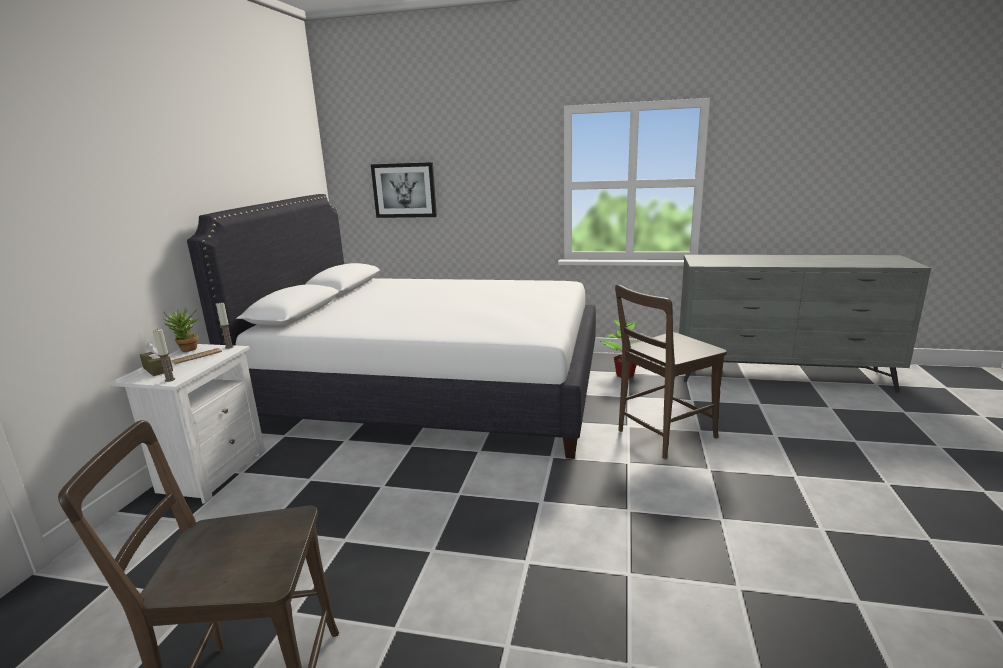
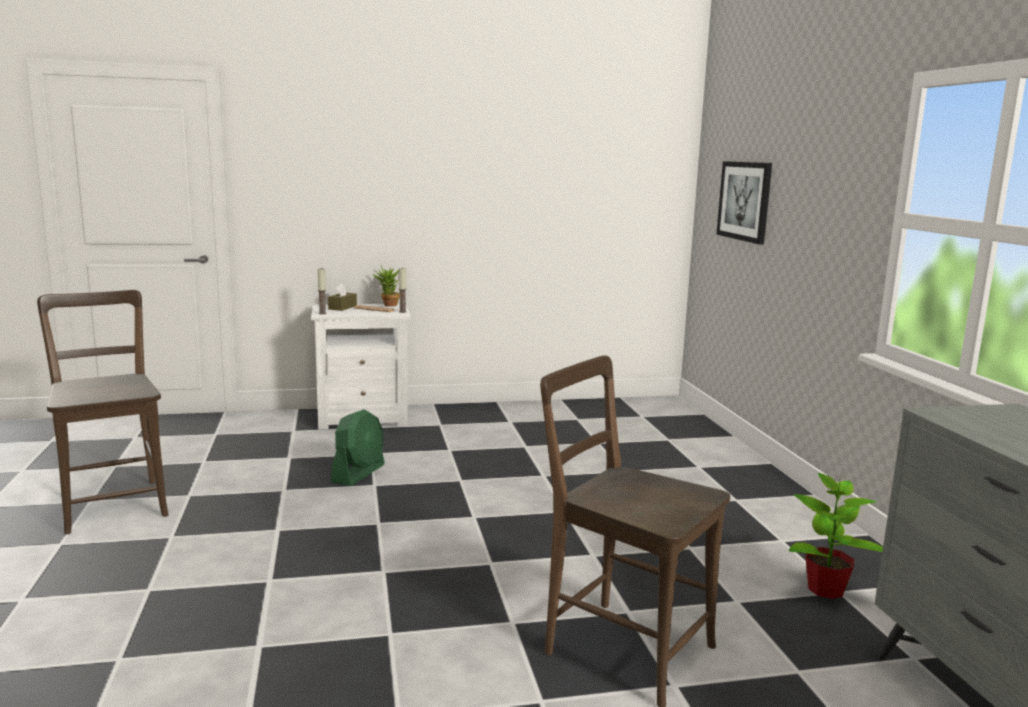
camera: 65 degrees right, 5 degrees down
white bed [187,194,596,459] -> none
none -> green fan [331,409,385,486]

